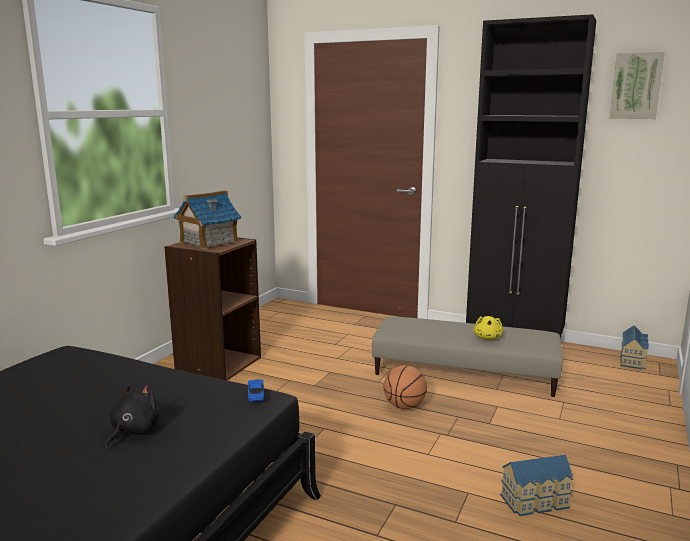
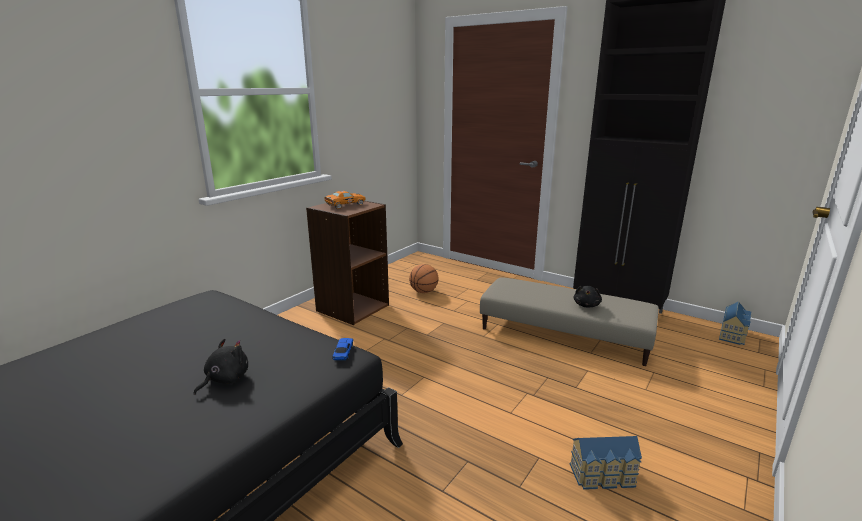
camera: 10 degrees right, 5 degrees up
toy house [174,191,241,249] -> orange toy car [324,191,366,209]
basketball [383,365,427,409] -> basketball moved to [409,264,439,293]
yellow plush toy [473,316,503,340] -> black plush toy [574,286,602,308]
picture [609,52,665,119] -> none

